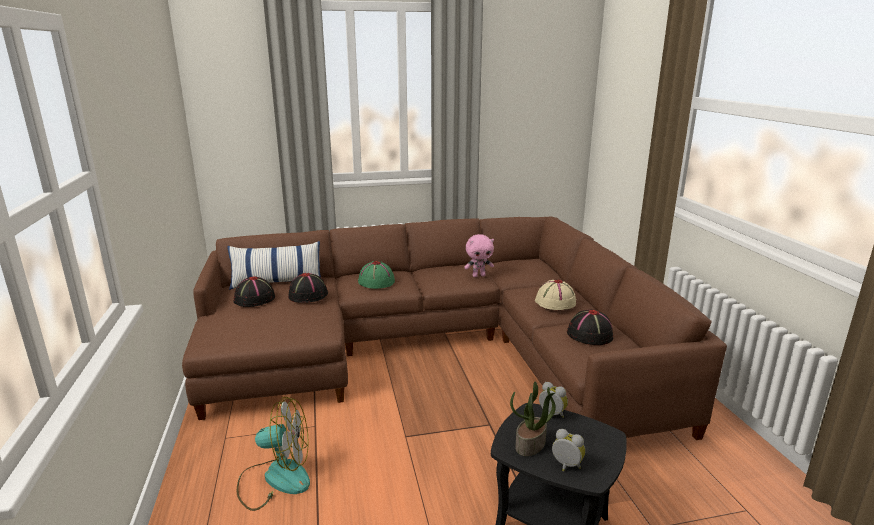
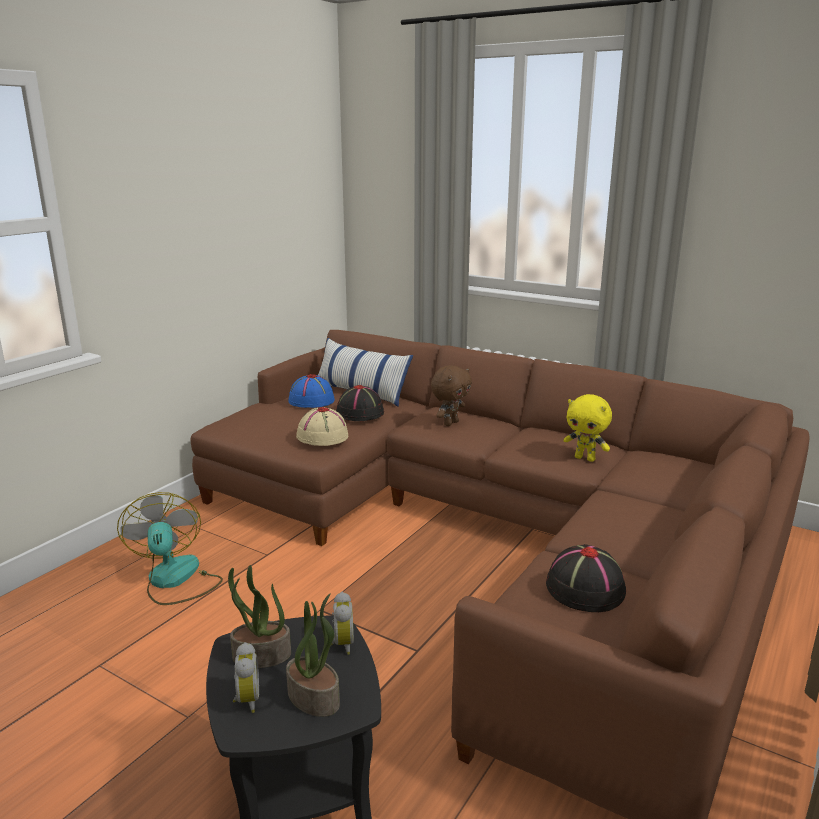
camera: 45 degrees right, 0 degrees up
black hat [233,276,275,307] -> blue hat [288,374,335,408]
fan [237,397,310,511] -> fan turned 150 degrees counterclockwise [117,492,223,605]
green hat [358,261,395,289] -> brown plush toy [431,365,472,426]
pink plush toy [464,234,494,277] -> yellow plush toy [563,394,612,462]
beige hat [535,279,576,310] -> beige hat moved to [296,407,348,446]
none -> potted plant [286,593,340,717]

